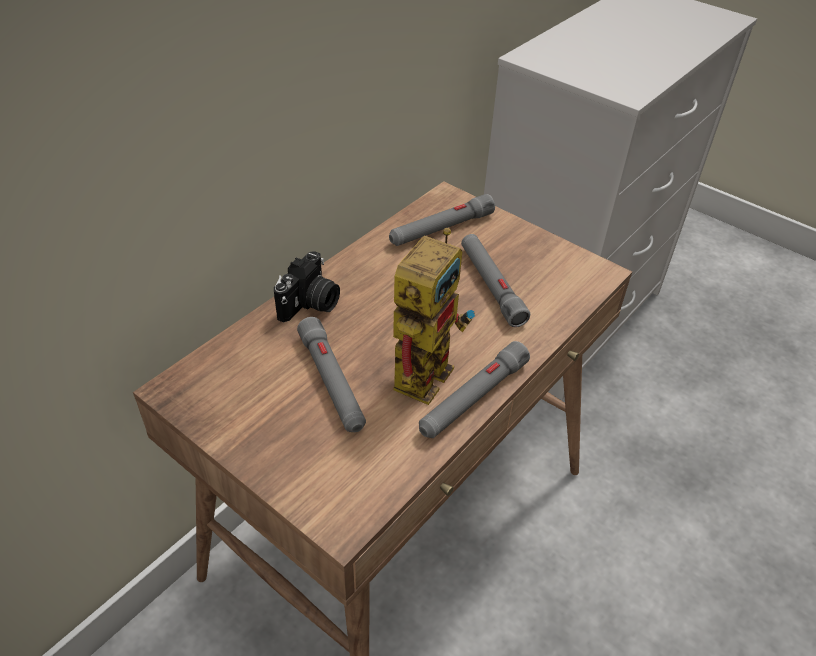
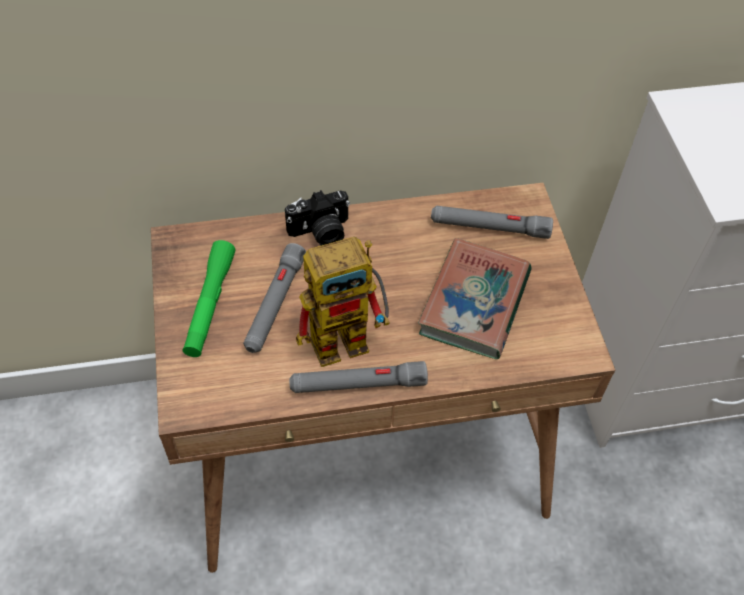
camera: 40 degrees right, 10 degrees up
grey flashlight [461,234,530,327] -> book [418,238,532,359]
none -> green flashlight [183,240,235,357]

